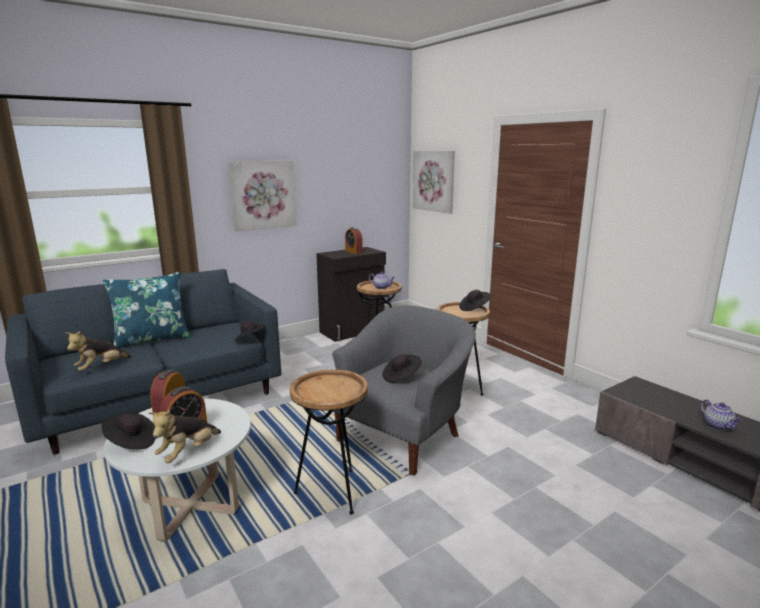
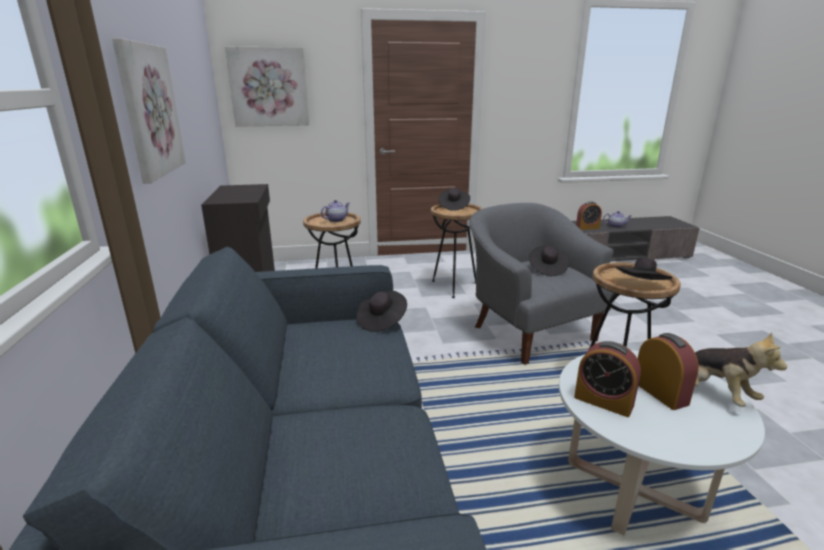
camera: 65 degrees left, 5 degrees up
plush toy [65,331,132,371] -> none
black hat [102,413,156,450] -> black hat moved to [616,258,672,280]
blue pillow [103,272,191,348] -> none
alarm clock [345,227,363,254] -> alarm clock moved to [576,201,602,230]

